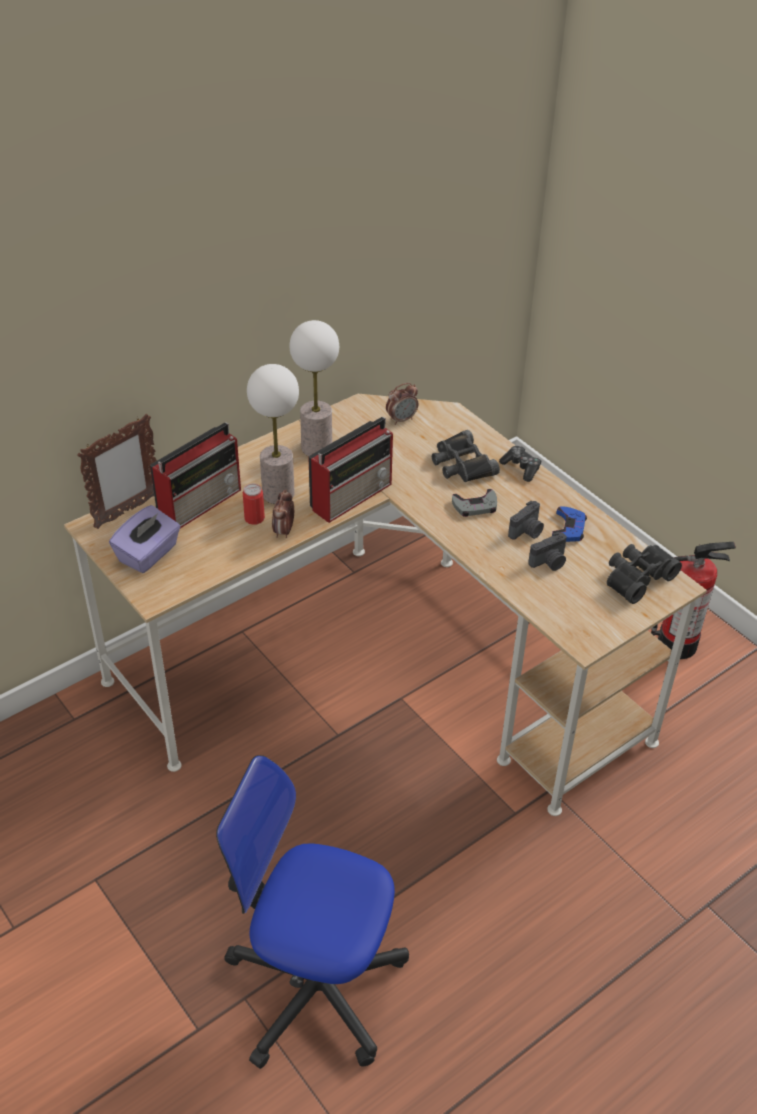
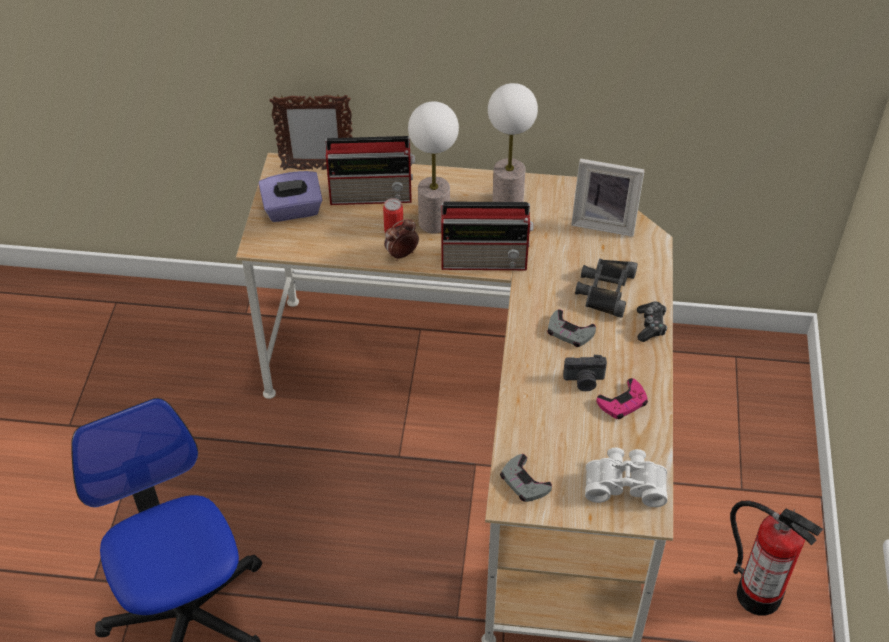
camera: 45 degrees right, 5 degrees up
alarm clock [386,383,419,425] -> picture frame [571,158,645,237]
camera [528,532,567,571] -> none
blue game controller [552,506,587,542] -> pink game controller [596,378,648,419]
black binoculars [607,544,682,604] -> white binoculars [585,448,667,507]
none -> grey game controller [500,454,552,502]

